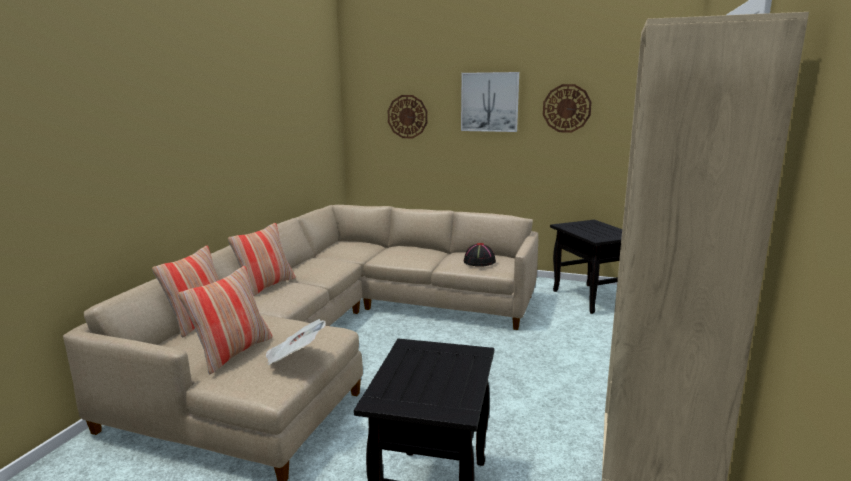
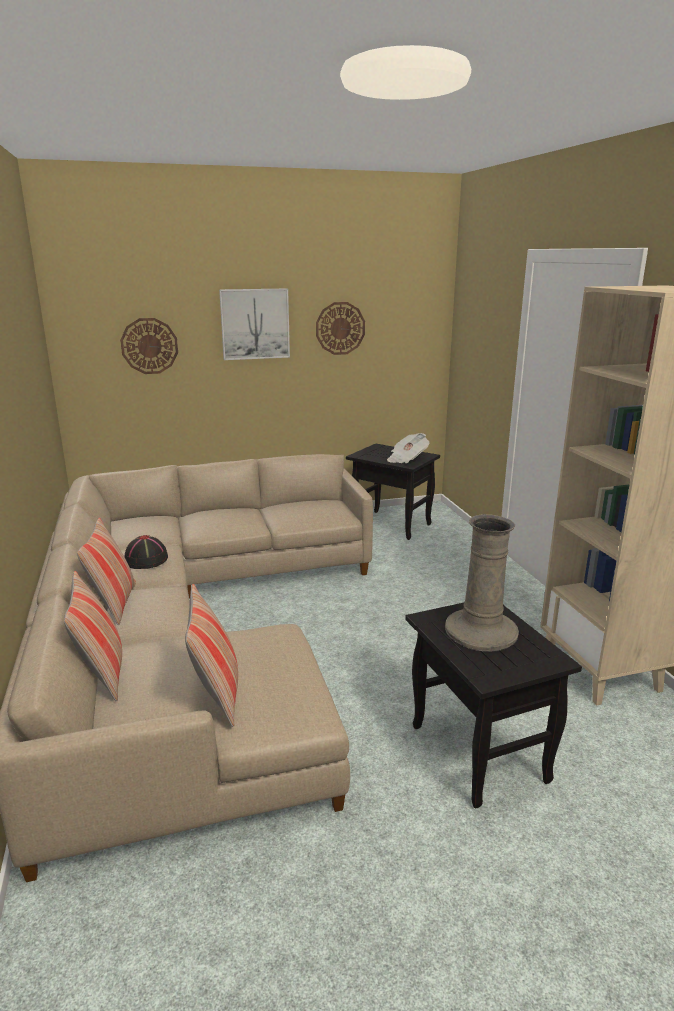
camera: 35 degrees left, 5 degrees up
newspaper [266,319,326,365] -> newspaper moved to [387,433,429,463]
black hat [463,243,496,267] -> black hat moved to [125,535,168,569]
none -> beige vase [445,514,519,651]

